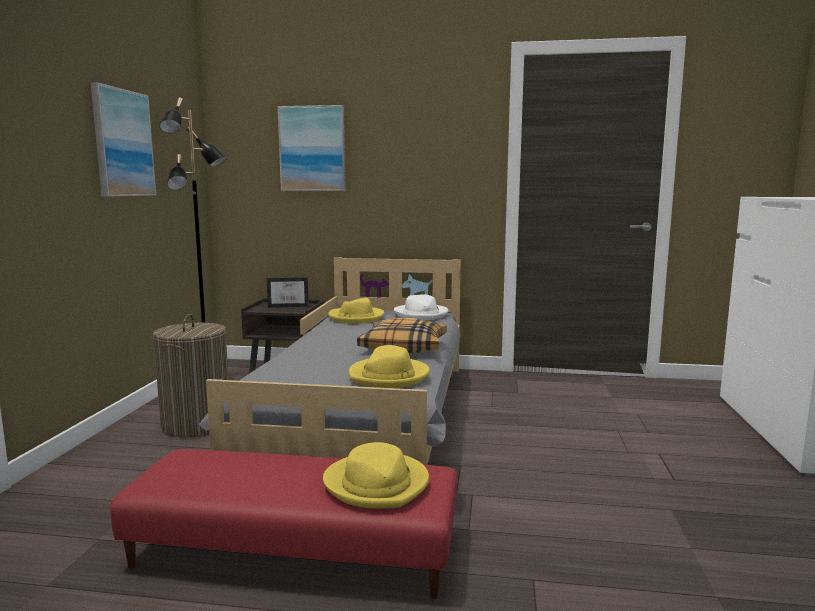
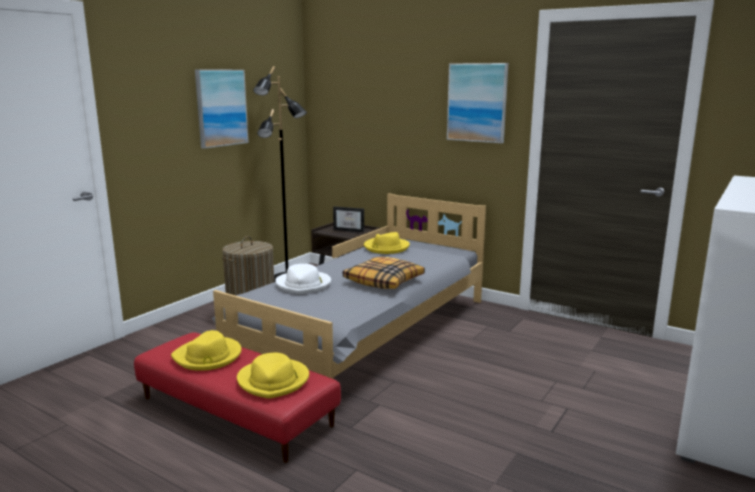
camera: 25 degrees right, 5 degrees up
picture [278,105,346,191] -> picture moved to [447,63,508,143]
yellow hat [349,345,430,388] -> yellow hat moved to [171,330,242,371]
white hat [394,294,449,320] -> white hat moved to [275,264,331,294]

